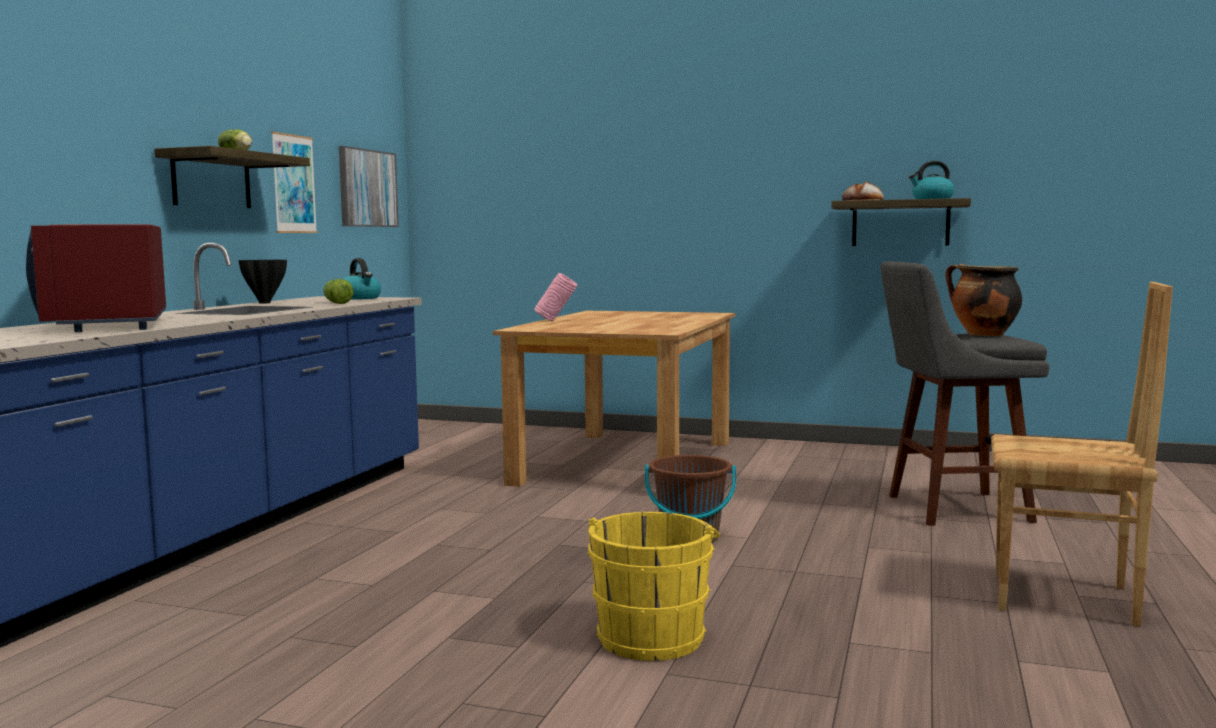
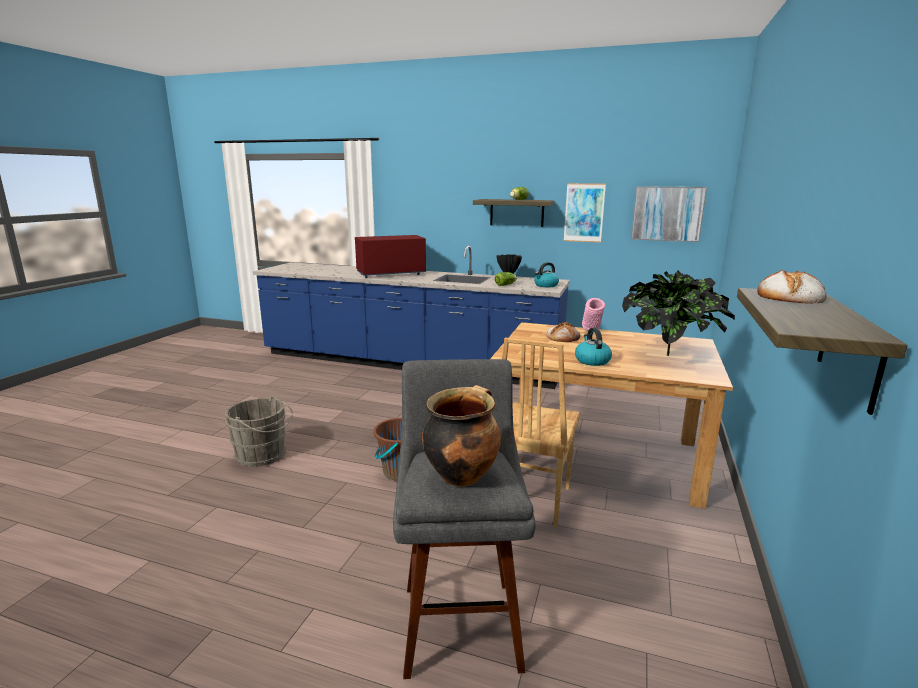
camera: 90 degrees right, 10 degrees up
yellow bucket [588,512,720,661] -> grey bucket [225,396,293,467]
kettle [909,161,954,199] -> kettle moved to [575,328,612,366]
brown chair [991,282,1173,627] -> brown chair moved to [502,338,581,527]
none -> bread [546,322,580,342]
none -> potted plant [622,270,735,356]

